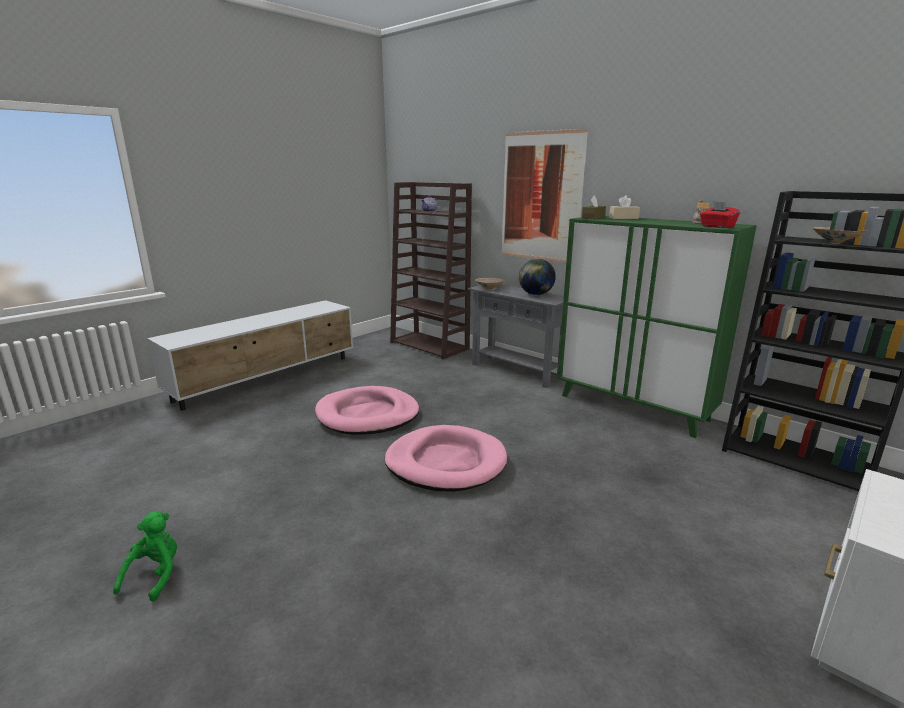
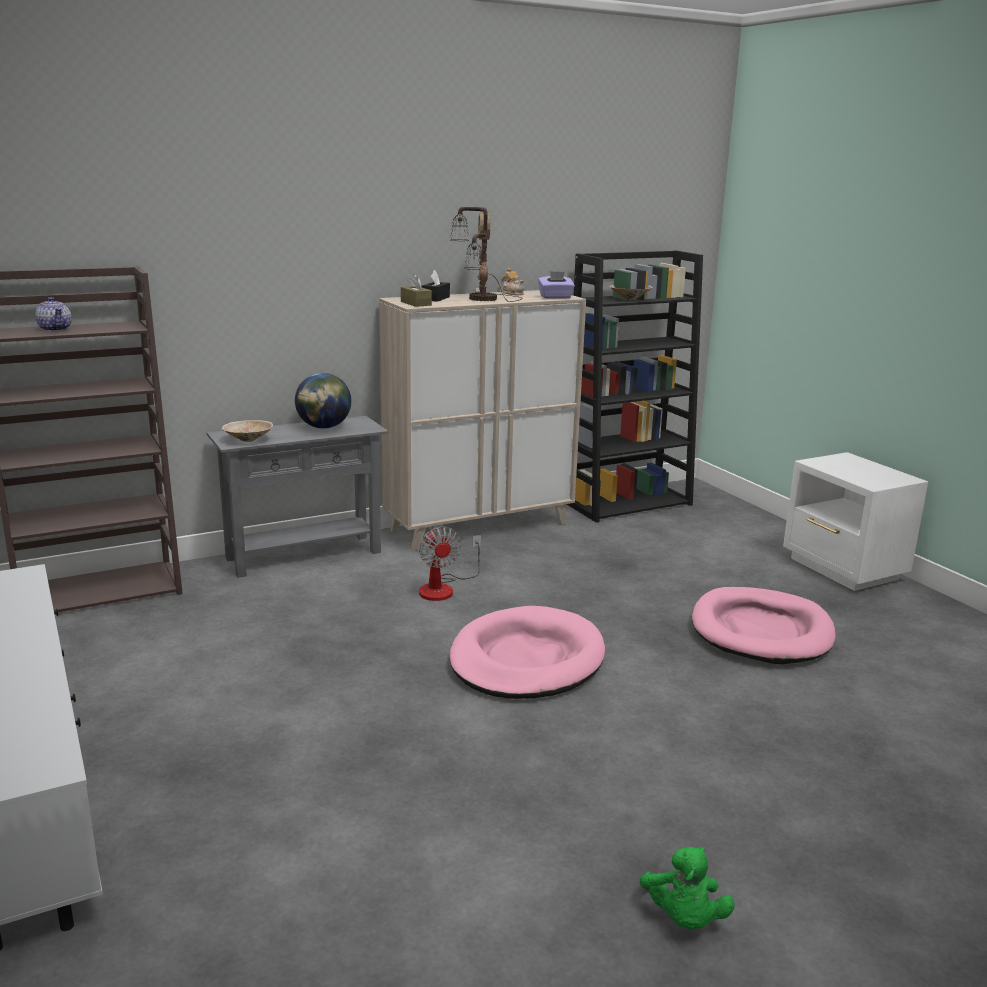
camera: 70 degrees left, 0 degrees up
green plush toy [113,512,177,601] -> green plush toy turned 120 degrees counterclockwise [640,847,735,929]
pink dog bed [315,386,419,435] -> pink dog bed moved to [692,587,836,664]
picture [501,129,588,263] -> none
green cabinet [558,216,757,438] -> beige cabinet [379,290,586,551]
beige tissue box [609,195,640,219] -> black tissue box [422,270,450,302]
red tissue box [700,201,740,228] -> purple tissue box [538,271,575,299]
none -> fan [419,527,481,601]
none -> table lamp [450,207,522,302]

